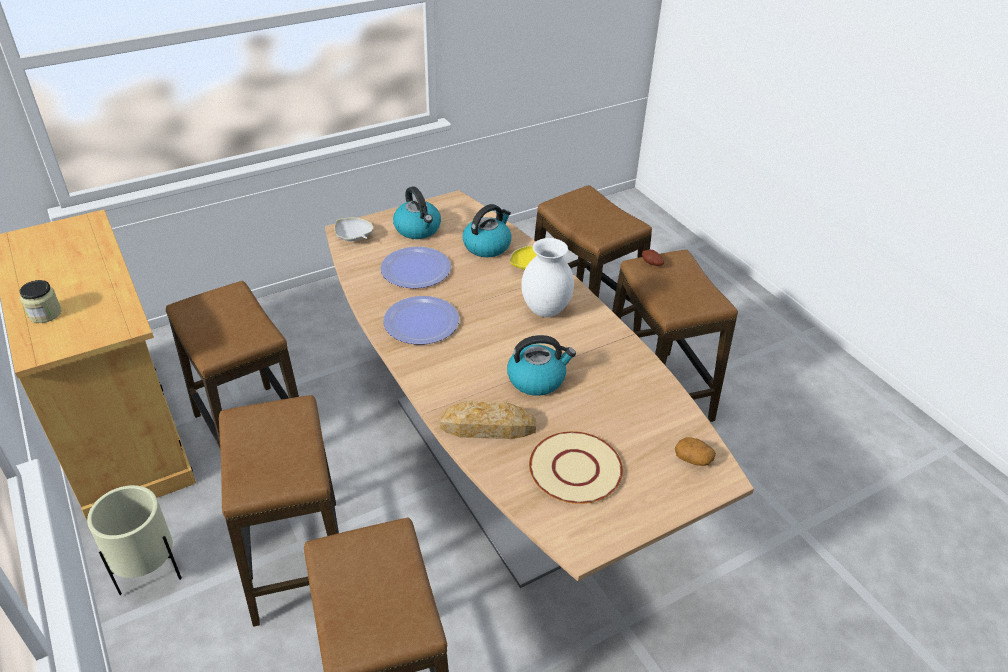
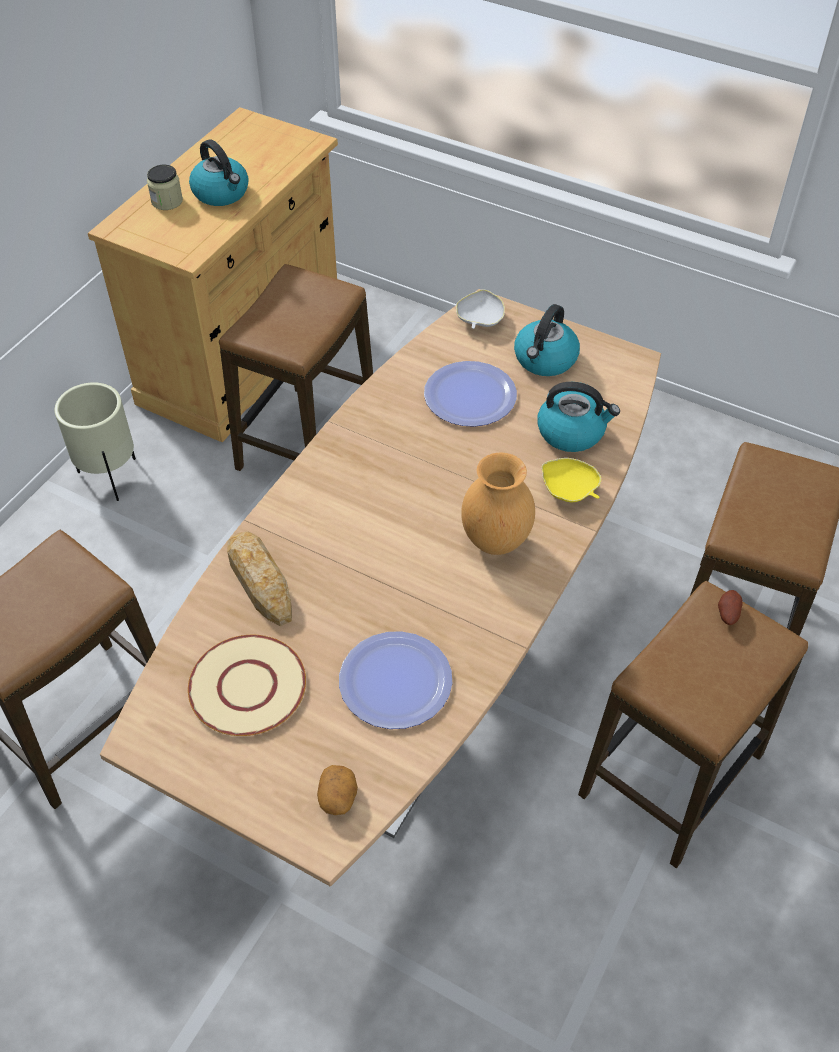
camera: 60 degrees right, 10 degrees up
stool [219,395,339,627] -> none
plate [383,296,459,344] -> plate moved to [339,631,452,729]
kettle [507,335,576,396] -> kettle moved to [189,140,249,206]
white vase [521,238,574,317] -> brown vase [461,453,535,555]

